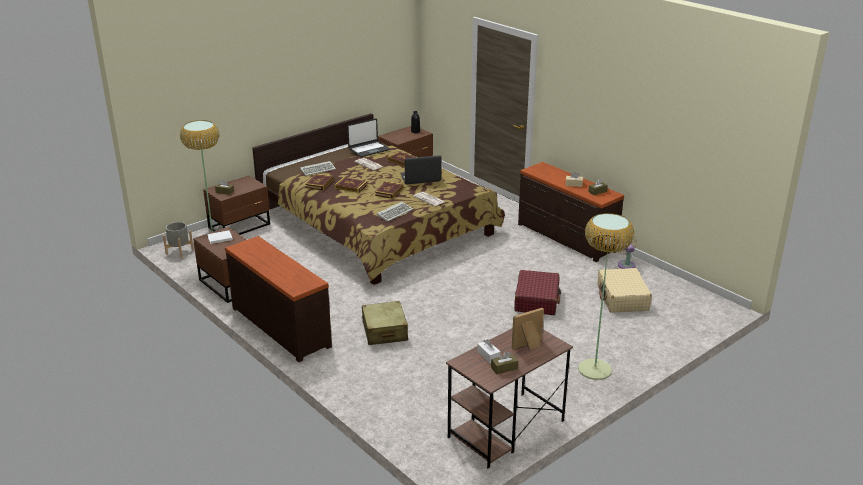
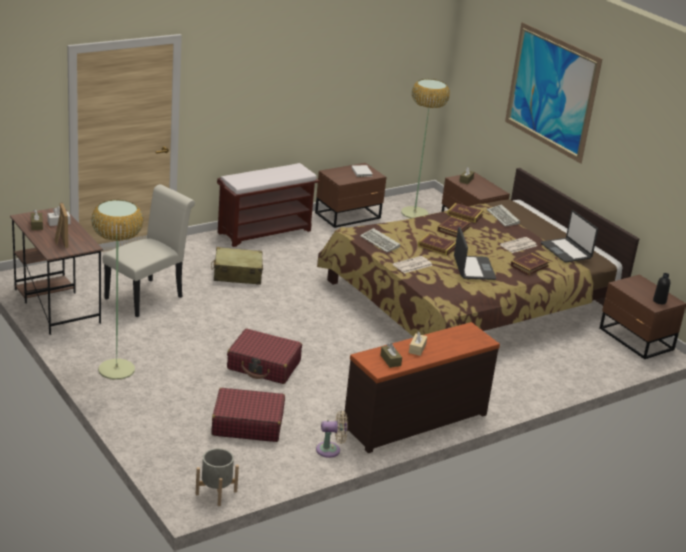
camera: 95 degrees right, 0 degrees up
grey planter [163,222,194,258] -> grey planter moved to [196,448,239,506]
brown dresser [225,236,332,362] -> brown bench [217,163,319,247]
beige suitcase [598,268,652,313] -> red suitcase [211,388,285,442]
none -> white chair [102,184,195,317]
none -> picture [505,22,602,164]

